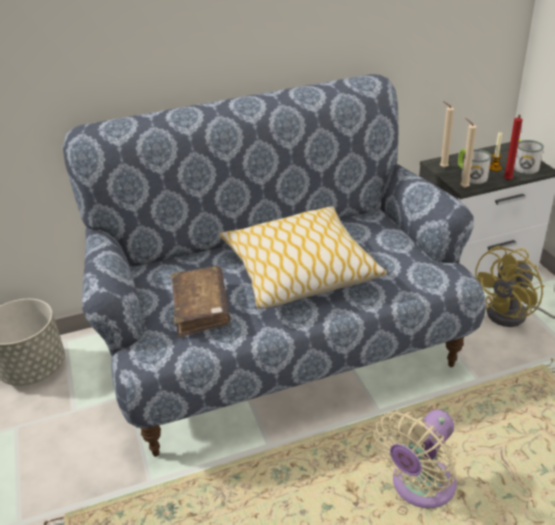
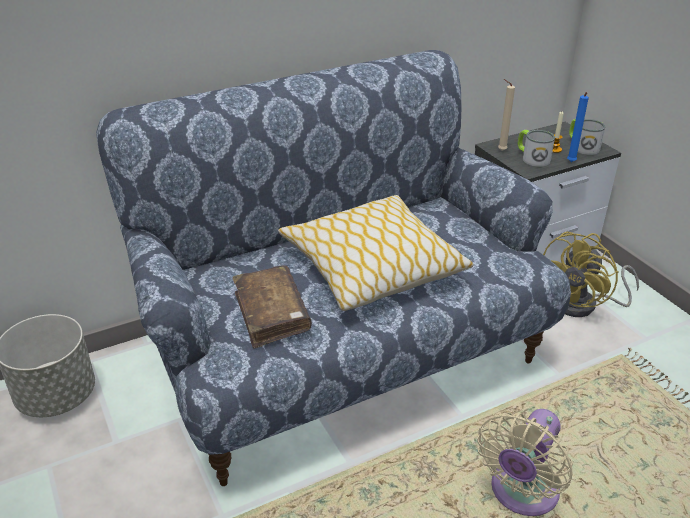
camera: 10 degrees left, 0 degrees up
beige candle [460,118,477,188] -> none
red candle [504,115,522,180] -> blue candle [567,92,589,162]

